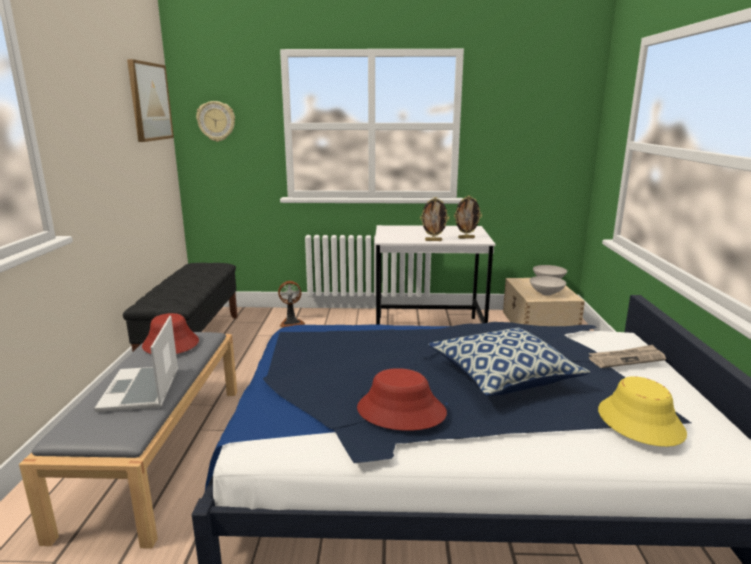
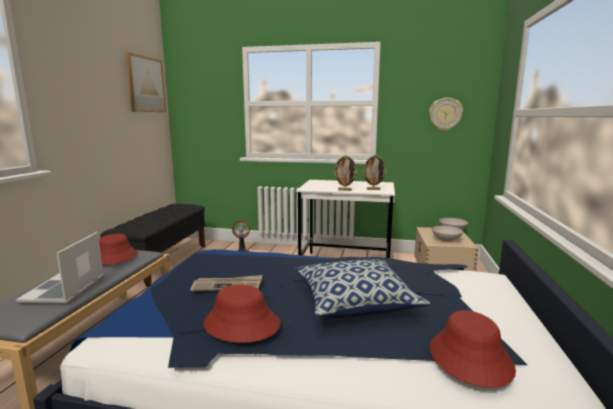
camera: 10 degrees right, 5 degrees down
wall clock [196,101,235,142] -> wall clock moved to [429,98,463,131]
newspaper [589,345,666,368] -> newspaper moved to [190,275,262,291]
yellow hat [598,376,687,447] -> red hat [430,310,516,388]

